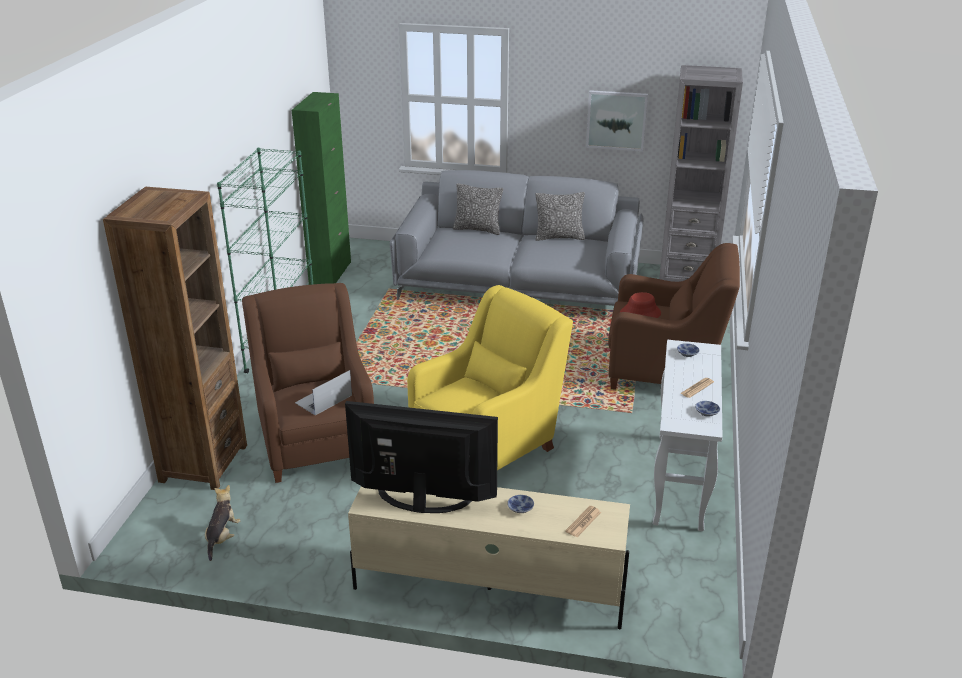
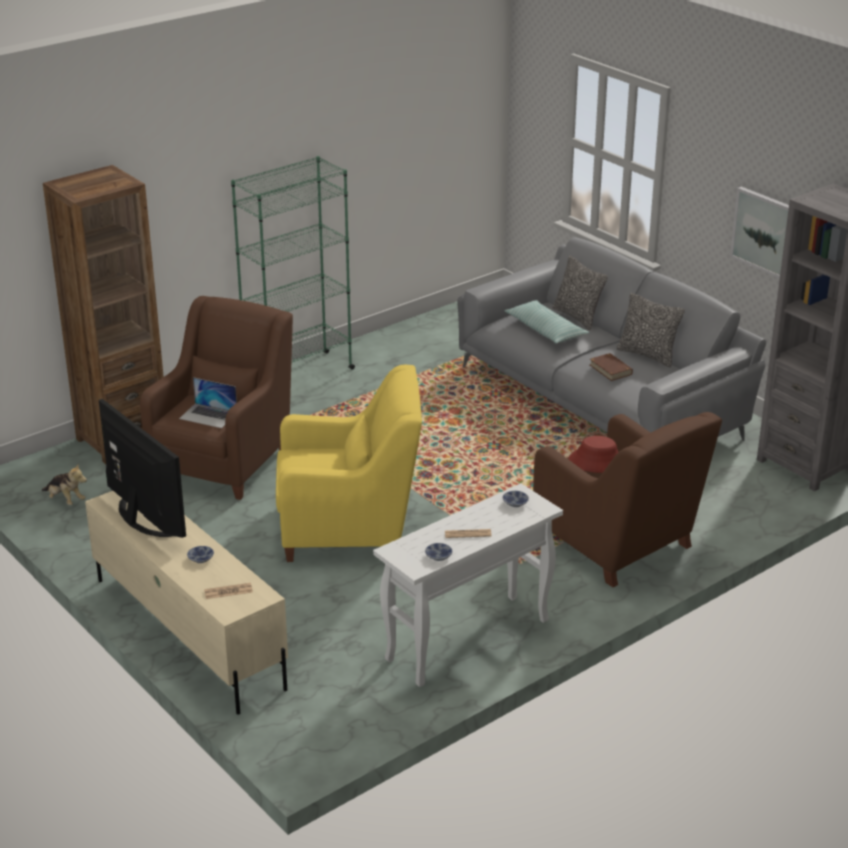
camera: 40 degrees right, 0 degrees up
plush toy [205,485,241,561] -> plush toy turned 75 degrees clockwise [41,463,87,505]
green cabinet [292,92,351,285] -> none
laptop [295,370,352,415] -> laptop turned 150 degrees counterclockwise [179,377,237,428]
none -> pillow [504,300,589,344]
none -> brown book [590,353,633,381]

